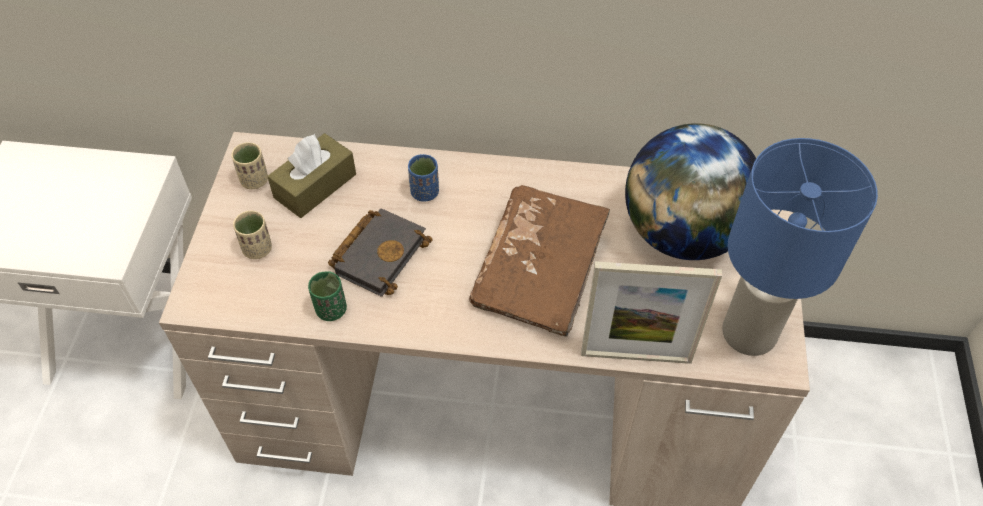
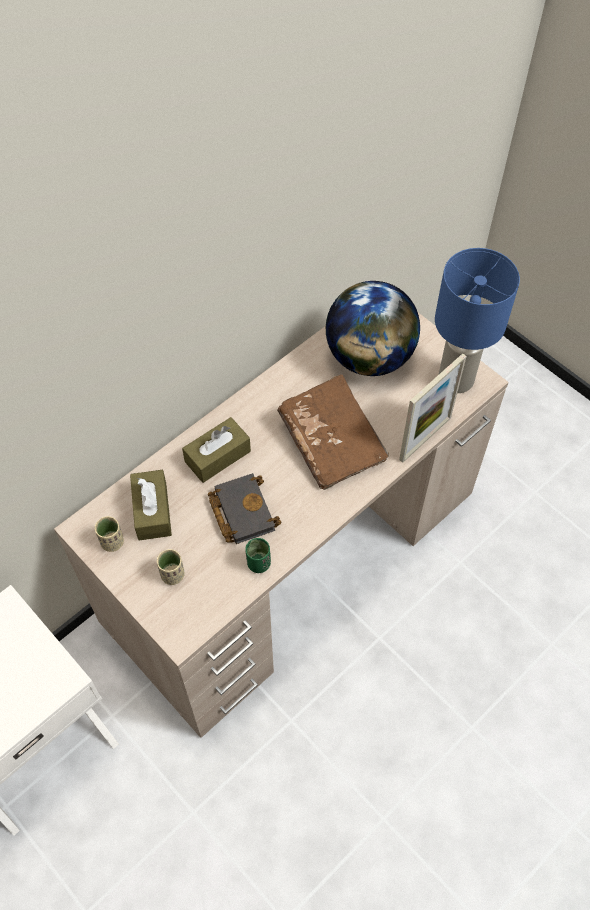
camera: 50 degrees left, 5 degrees up
blue cup [408,154,439,202] -> brown tissue box [182,417,251,483]

